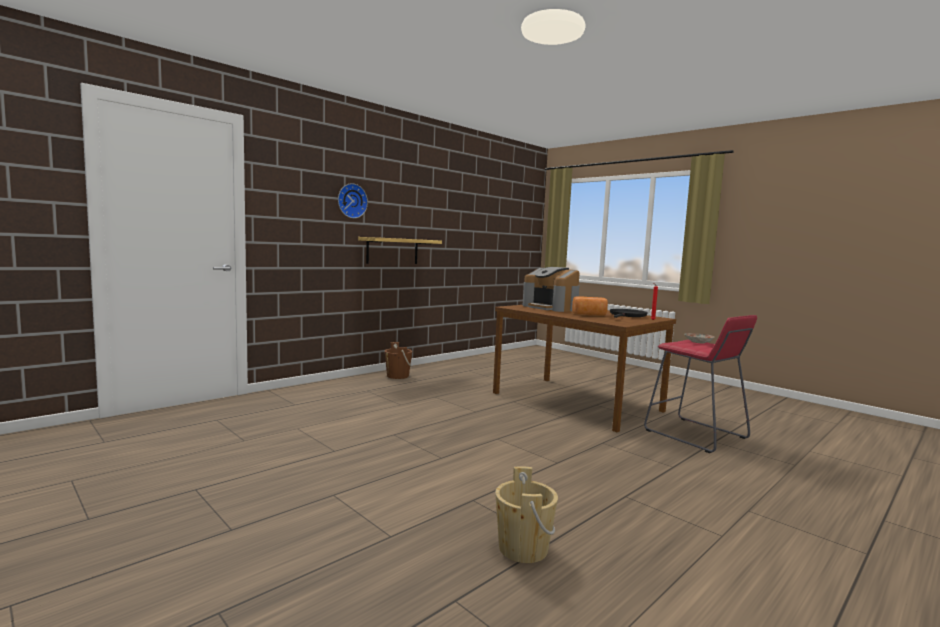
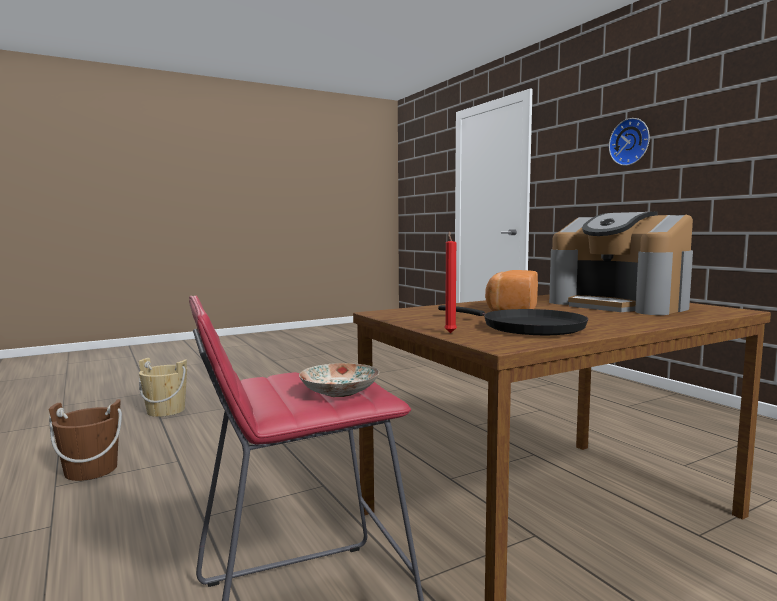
camera: 105 degrees right, 0 degrees up
shelf [358,237,442,264] -> none
brown bucket [385,342,412,379] -> brown bucket moved to [49,399,122,481]
coffee machine [523,267,580,312] -> coffee machine turned 105 degrees counterclockwise [549,212,693,315]

